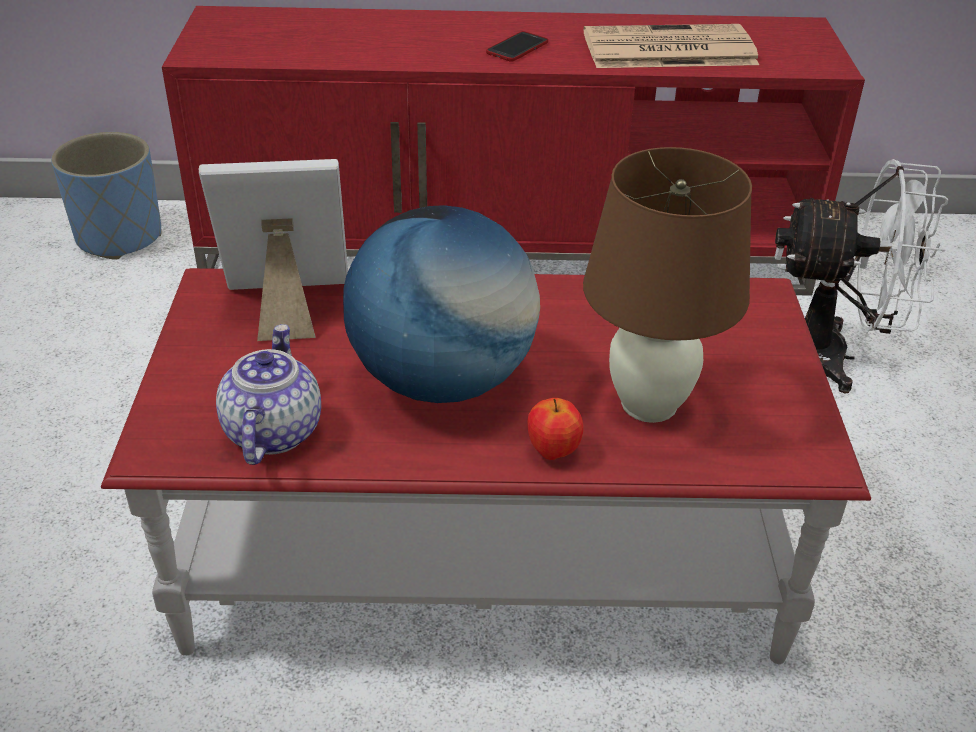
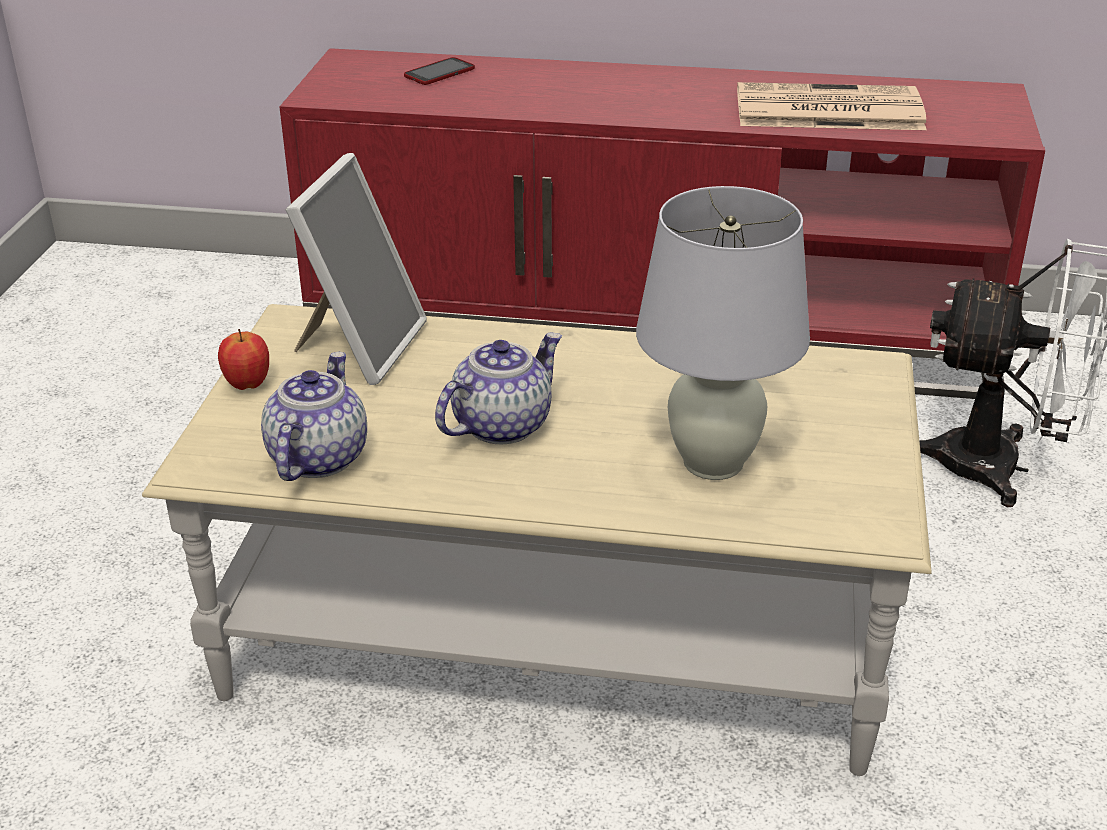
camera: 10 degrees right, 5 degrees down
blue planter [51,132,161,260] -> none
red coffee table [101,268,871,664] -> beige coffee table [142,304,932,776]
picture frame [199,159,348,341] -> picture frame turned 105 degrees clockwise [286,153,427,385]
globe [343,205,540,403] -> teapot [435,332,562,444]
phone [486,31,548,62] -> phone moved to [404,57,475,85]
apple [527,398,583,460] -> apple moved to [218,329,269,390]
brown table lamp [583,147,752,423] -> white table lamp [636,186,810,480]

